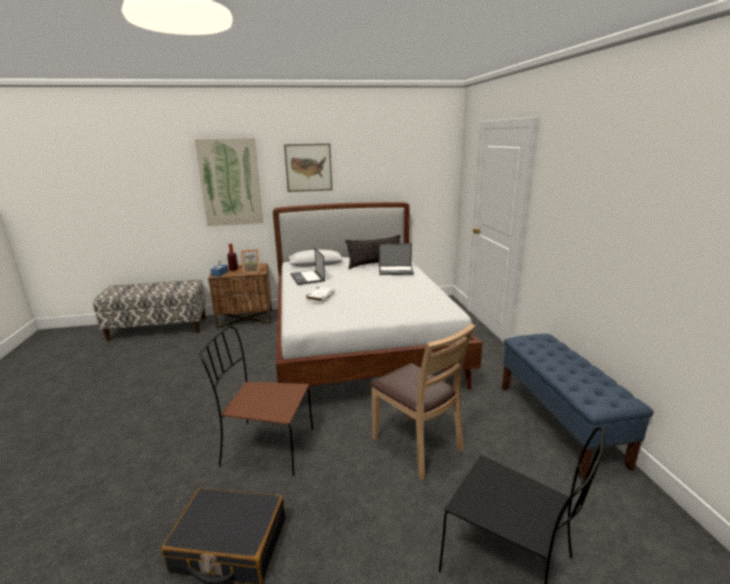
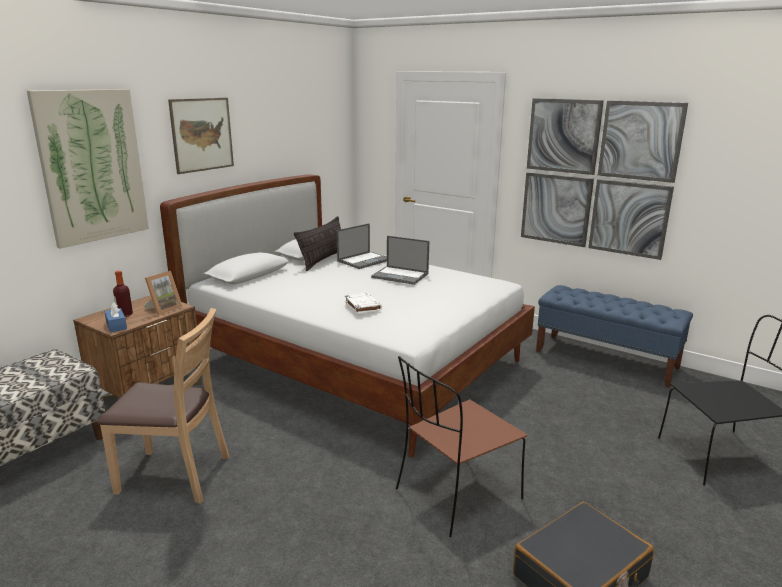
camera: 45 degrees left, 0 degrees up
laptop [290,248,325,285] -> laptop moved to [371,236,429,285]
brown chair [370,324,475,480] -> brown chair moved to [97,308,229,504]
none -> picture [521,98,688,260]

